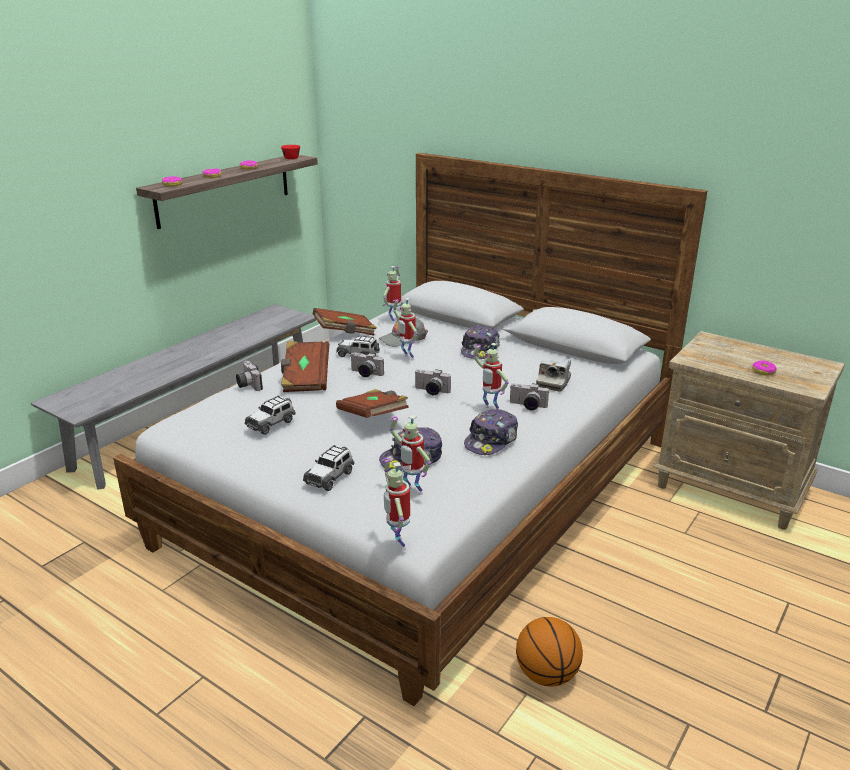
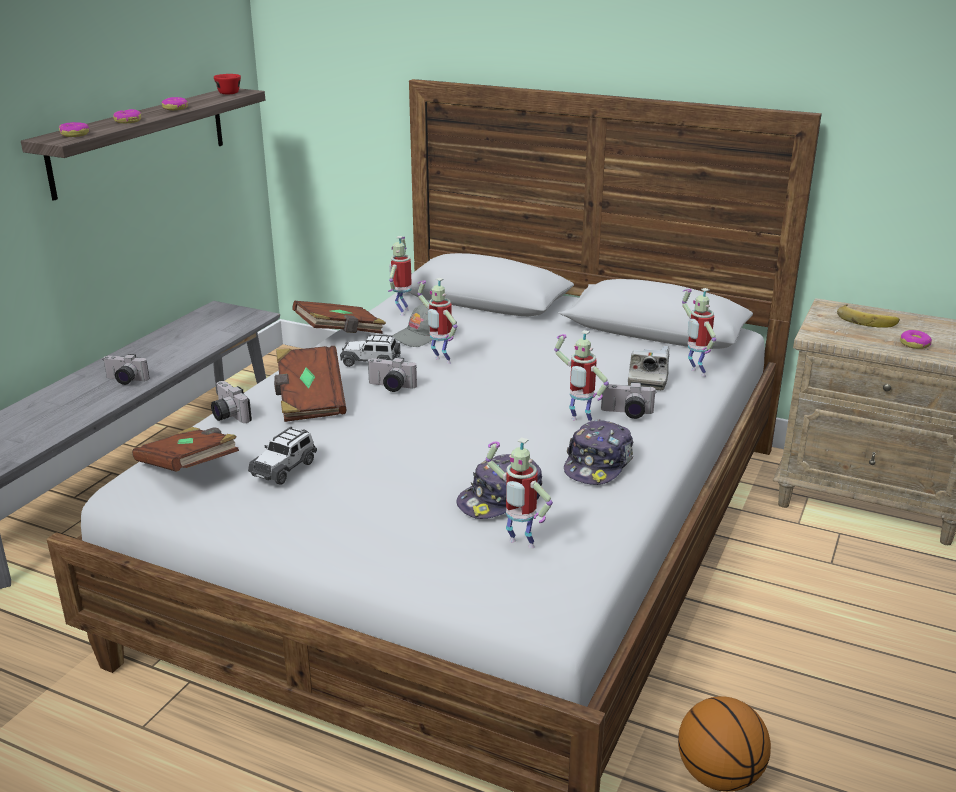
camera: 10 degrees left, 0 degrees up
toy car [303,445,354,491] -> none
brown book [336,389,409,418] -> brown book moved to [132,427,239,472]
toy robot [381,458,410,551] -> toy robot moved to [682,288,716,377]
camera [414,369,451,395] -> camera moved to [103,354,149,385]
cap [461,325,500,359] -> none
none -> banana [837,304,900,328]

